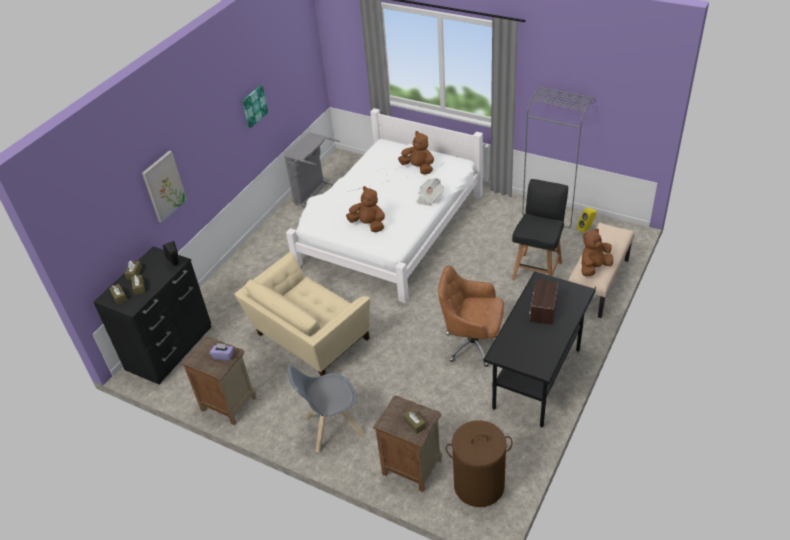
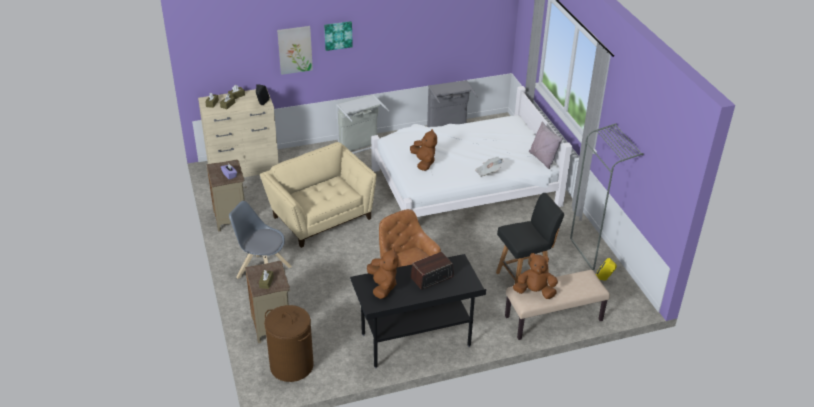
camera: 40 degrees right, 5 degrees down
black dresser [94,246,211,384] -> beige dresser [198,88,279,177]
beige armchair [234,252,370,376] -> beige armchair turned 60 degrees clockwise [260,142,377,248]
picture [242,85,268,128] -> picture moved to [324,21,353,51]
brown plush toy [398,131,434,175] -> brown plush toy moved to [367,248,399,299]
none -> grey laundry basket [336,94,389,154]
none -> purple pillow [529,121,563,169]

